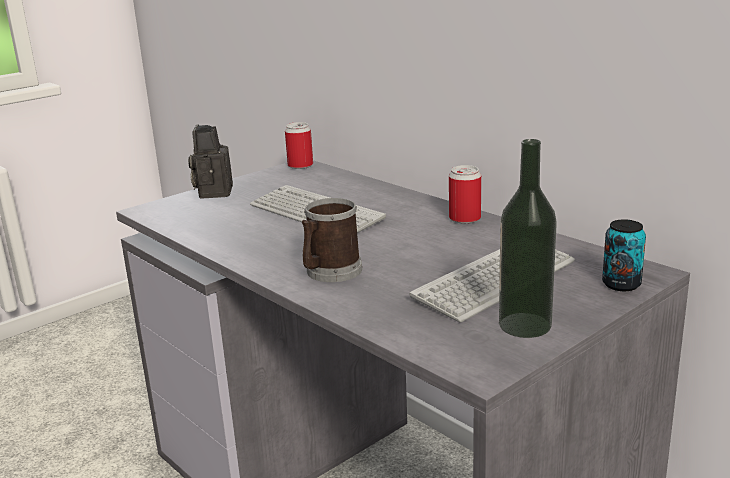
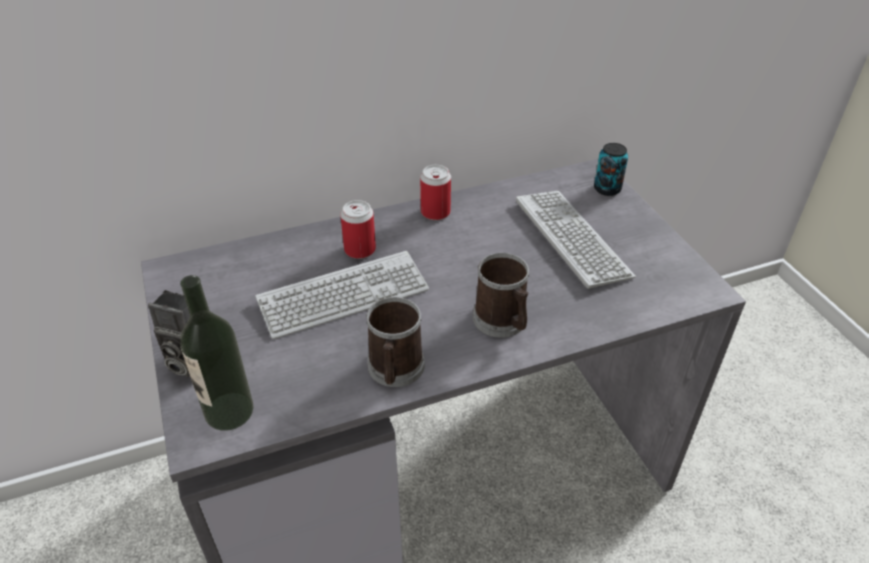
camera: 70 degrees left, 20 degrees up
can [285,122,313,169] -> can moved to [340,200,376,259]
bottle [499,139,557,338] -> bottle moved to [180,275,254,431]
none -> mug [366,297,425,387]

